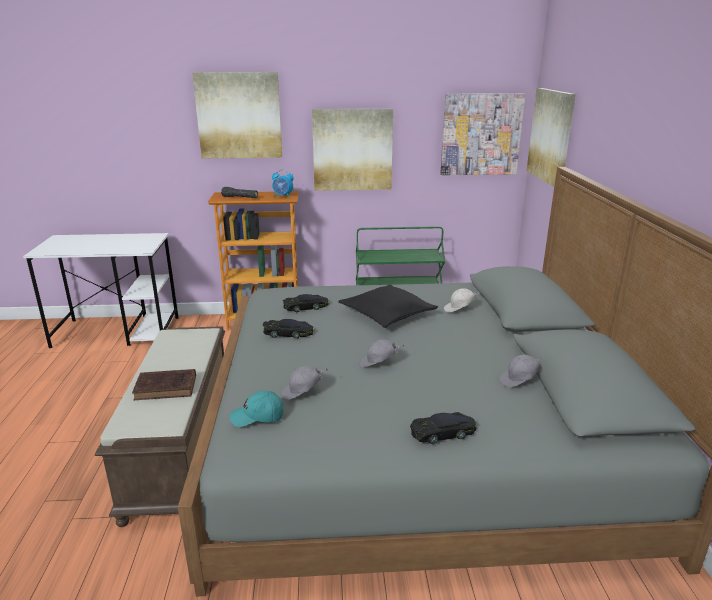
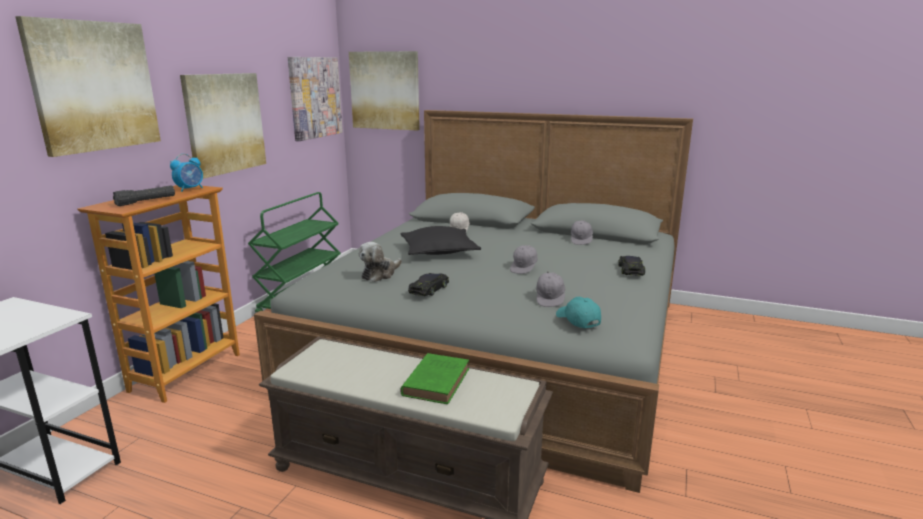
camera: 65 degrees left, 5 degrees down
brown book [132,369,196,400] -> green book [401,353,469,404]
turquoise cap [230,390,283,427] -> turquoise cap turned 135 degrees clockwise [556,297,601,329]
black toy car [283,294,329,312] -> plush toy [359,242,402,282]

